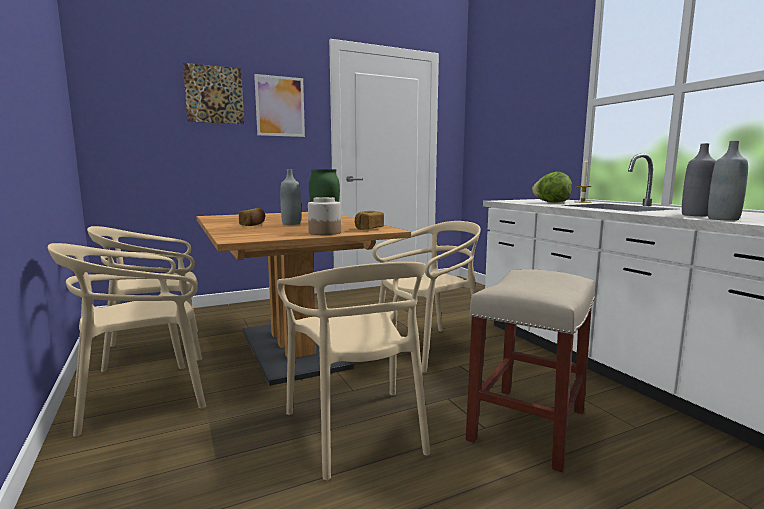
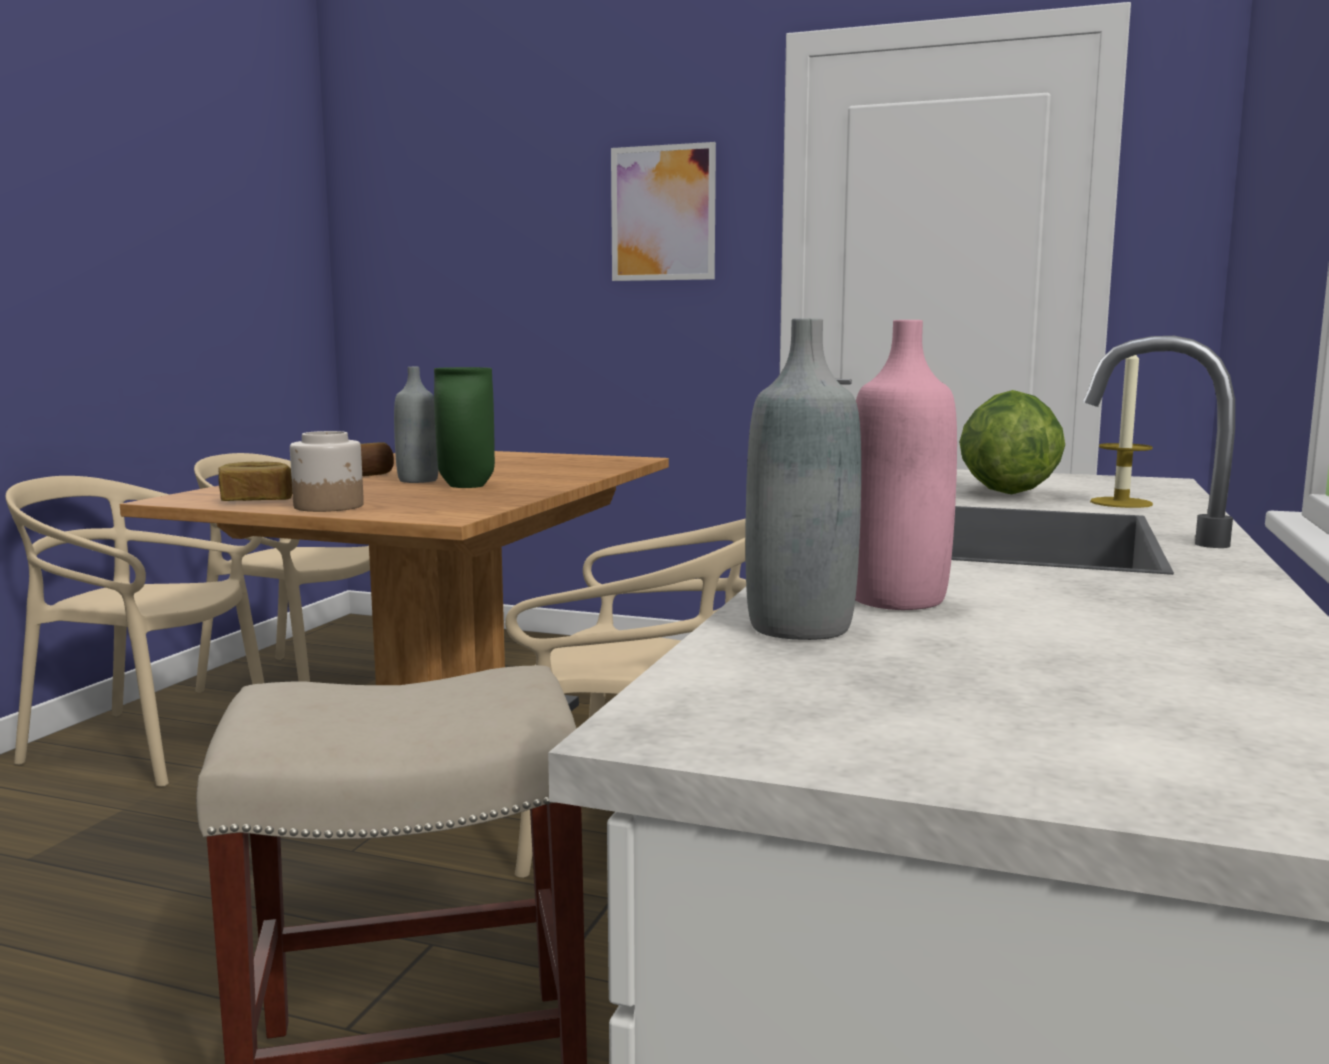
camera: 45 degrees right, 0 degrees up
picture [183,63,244,124] -> none
beige chair [277,262,430,480] -> none
bread [355,211,384,230] -> bread moved to [218,462,292,501]
grey bottle [682,143,716,216] -> pink bottle [855,320,957,610]

